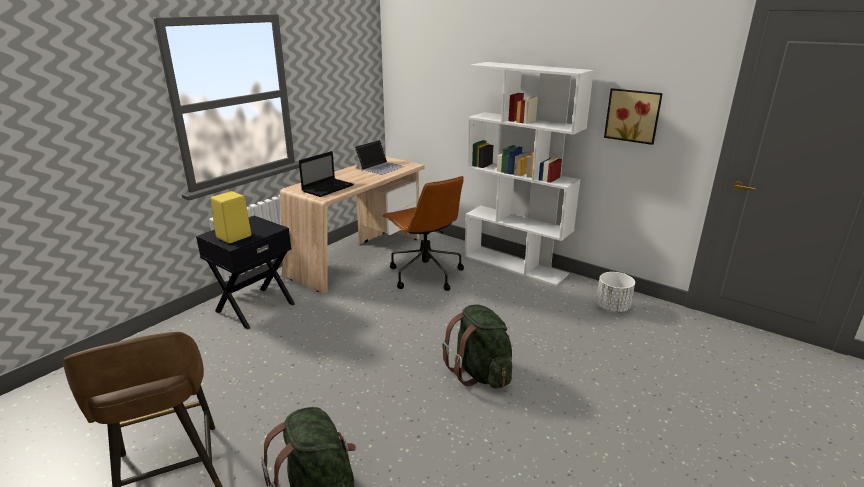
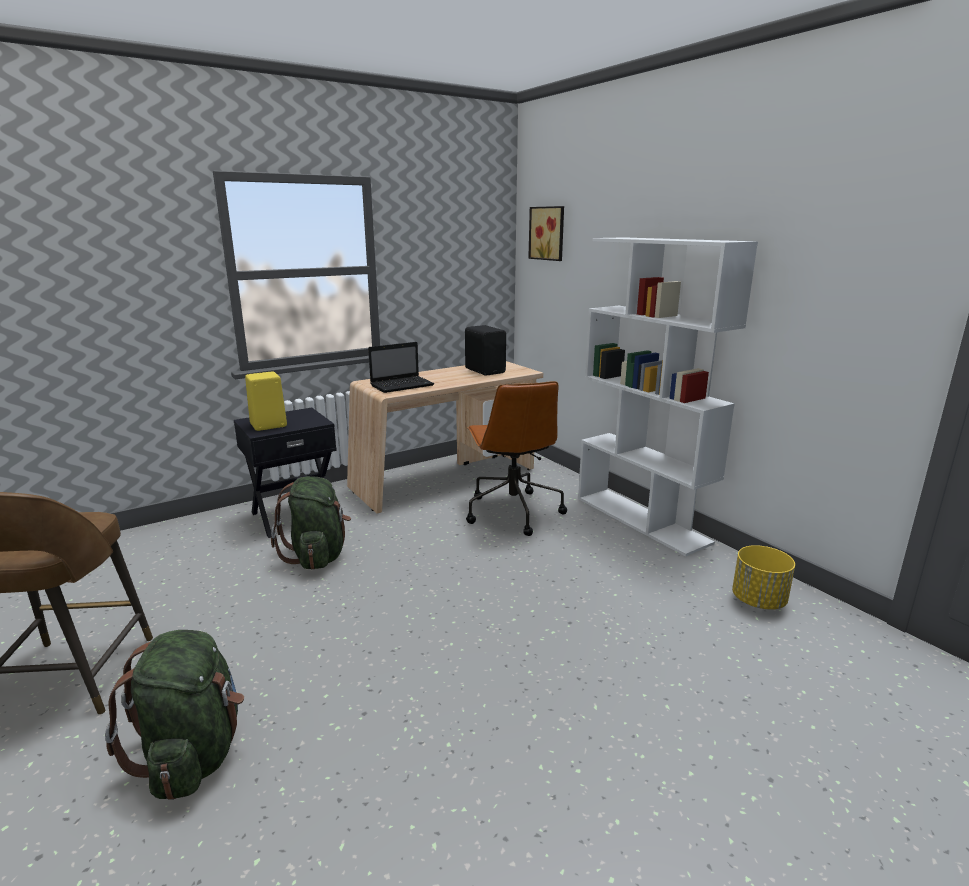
camera: 20 degrees right, 5 degrees down
laptop [354,140,404,175] -> black speaker [465,325,506,376]
green backpack [442,305,512,389] -> green backpack moved to [271,476,351,570]
white planter [596,272,635,312] -> yellow planter [732,545,795,610]
picture [604,88,663,145] -> picture moved to [528,206,564,261]

